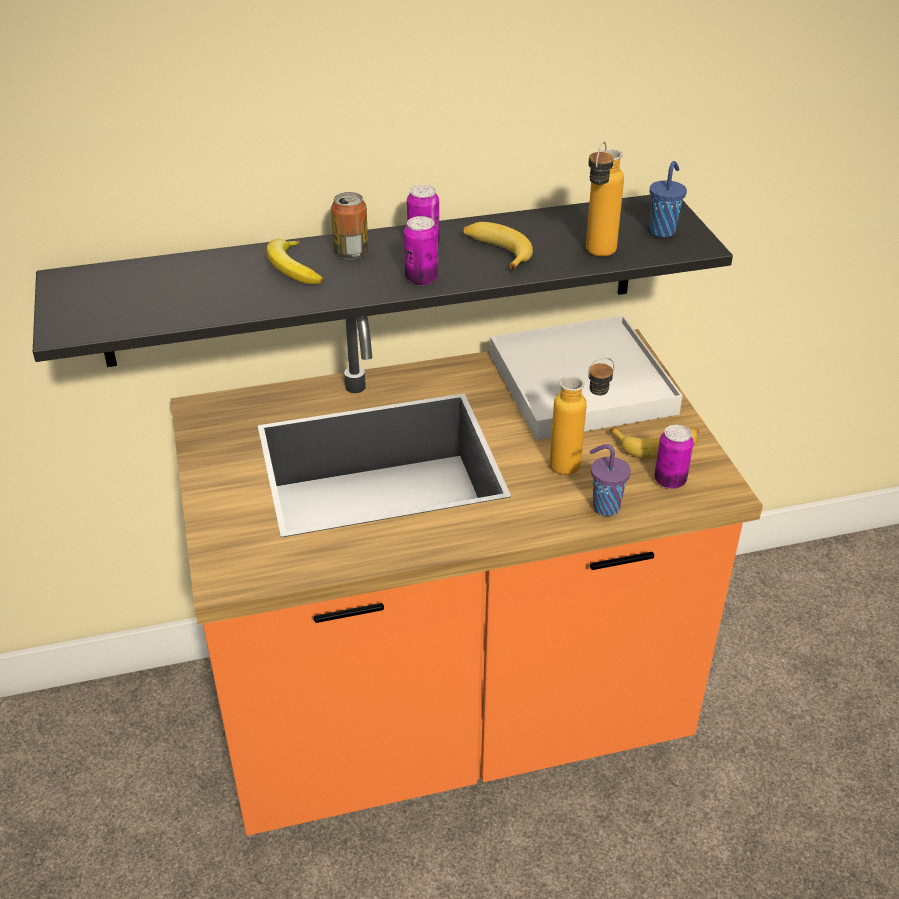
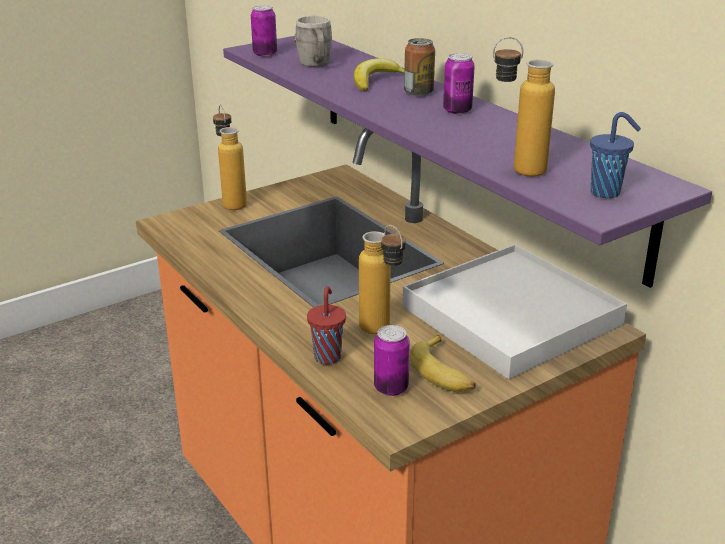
camera: 70 degrees right, 10 degrees down
black shelf [33,195,733,367] -> purple shelf [223,36,712,288]
can [404,216,438,285] -> can moved to [251,5,277,57]
banana [463,222,533,270] -> none
purple cup [590,444,631,516] -> red cup [307,286,346,365]
none -> bottle [213,105,247,210]
none -> grey mug [295,16,332,67]

